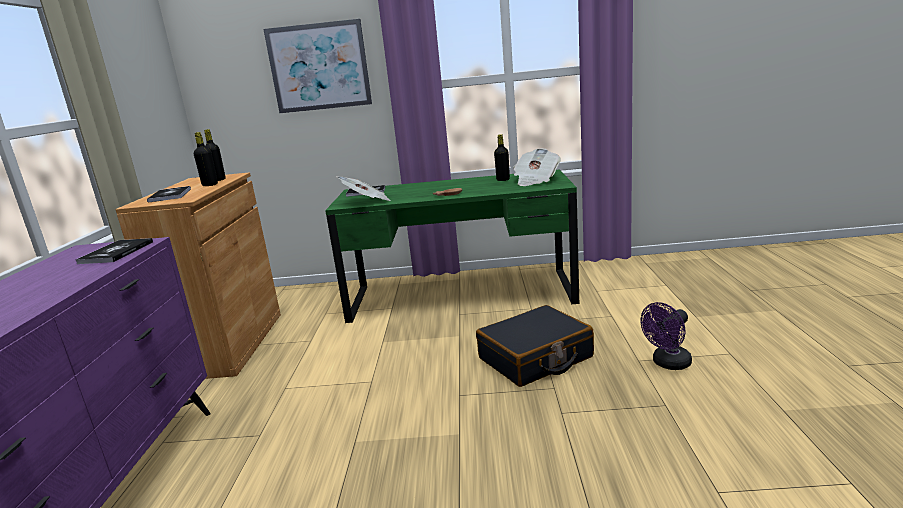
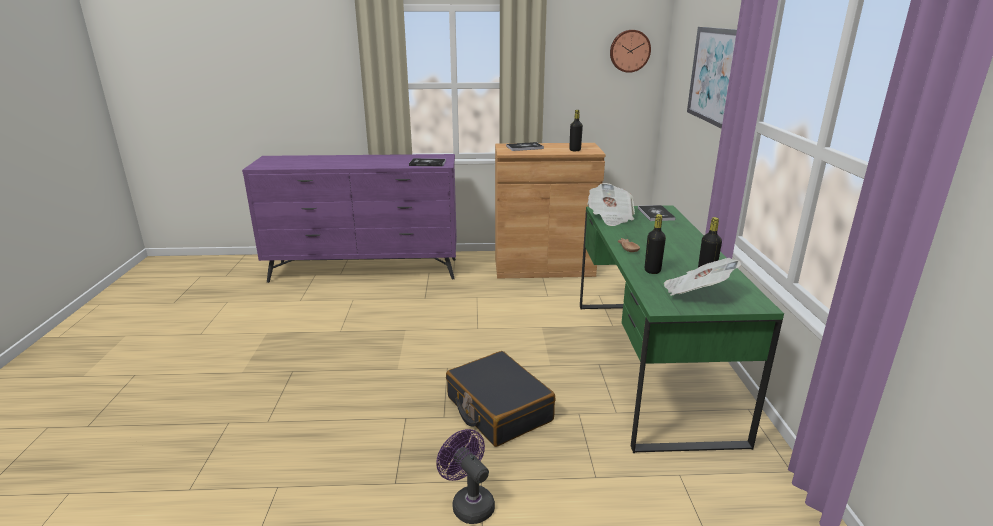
camera: 85 degrees right, 5 degrees up
black bottle [194,132,218,186] -> black bottle moved to [645,214,666,274]
none -> wall clock [610,30,651,73]

